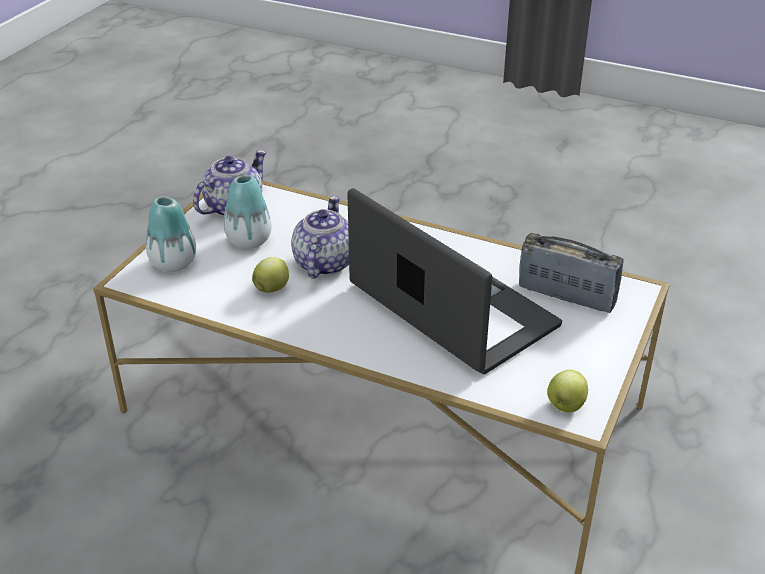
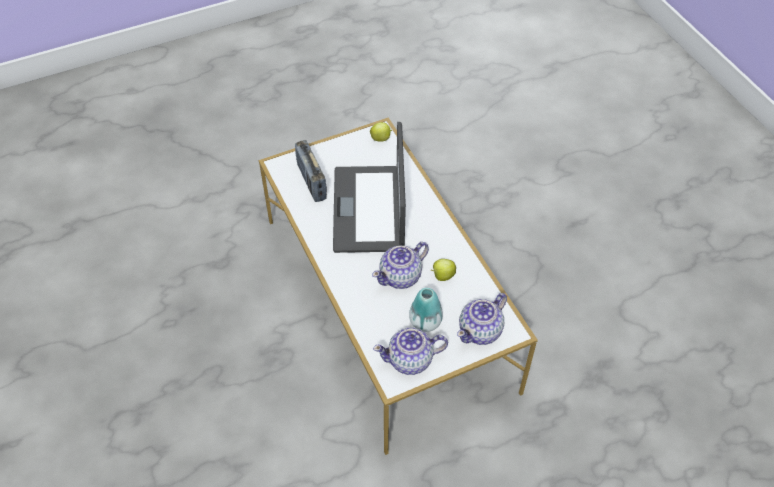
camera: 140 degrees left, 15 degrees up
vase [146,196,196,272] -> teapot [457,293,507,345]

